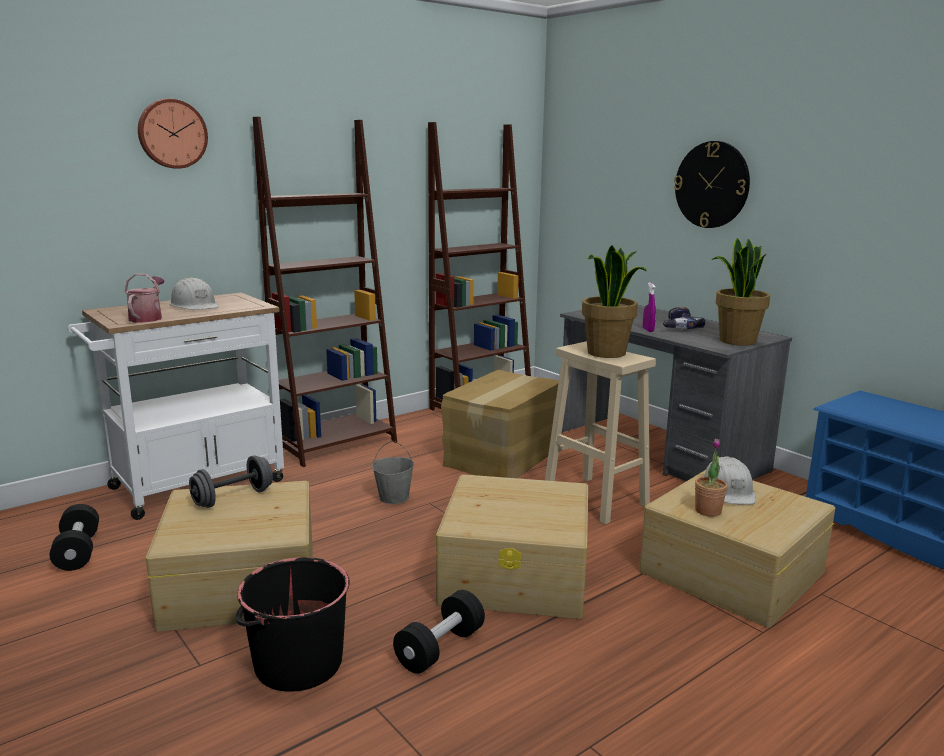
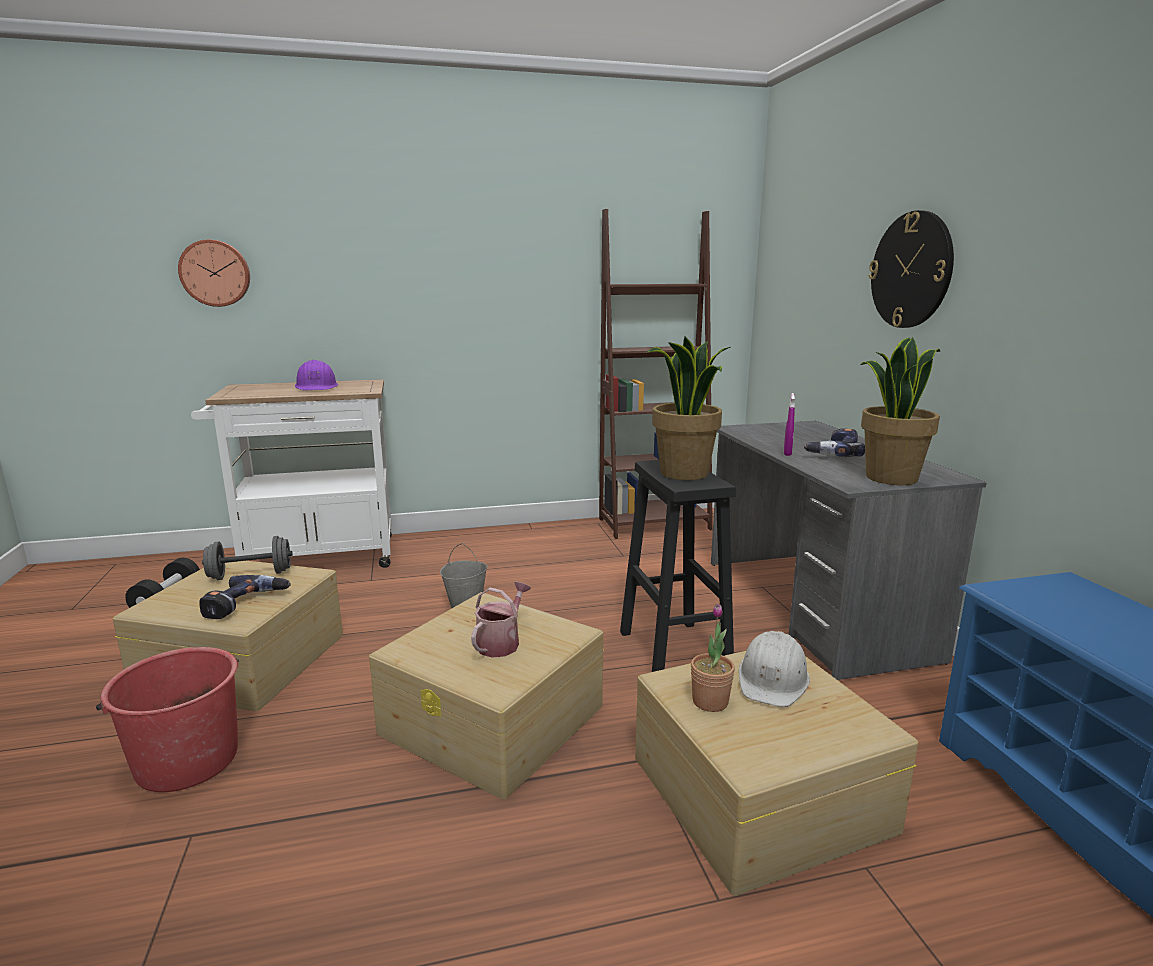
camera: 25 degrees right, 0 degrees up
watering can [125,274,164,323] -> watering can moved to [471,582,531,658]
wall clock [138,99,208,169] -> wall clock moved to [178,240,250,307]
white hard hat [169,277,219,310] -> purple hard hat [295,360,338,390]
black bucket [236,557,350,692] -> red bucket [96,647,239,792]
brown bookcase [253,117,397,467] -> none
black dumbbell [393,590,485,674] -> none
cardboard box [441,370,559,478] -> none
beige stool [545,341,656,525] -> black stool [620,460,736,672]
none -> power drill [200,575,291,619]

